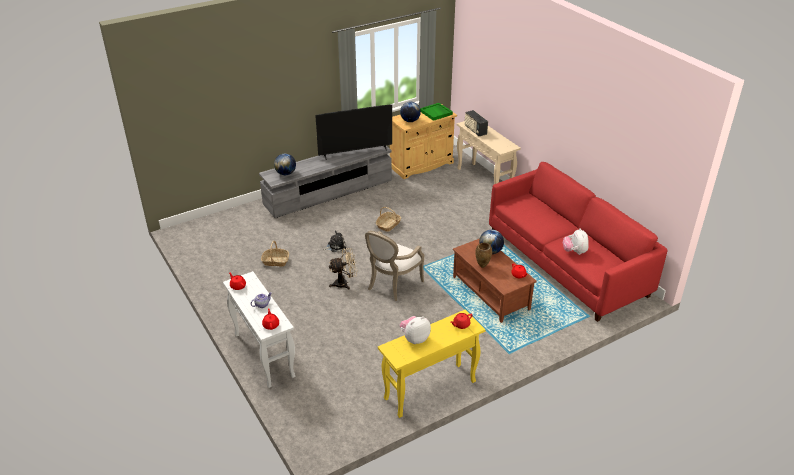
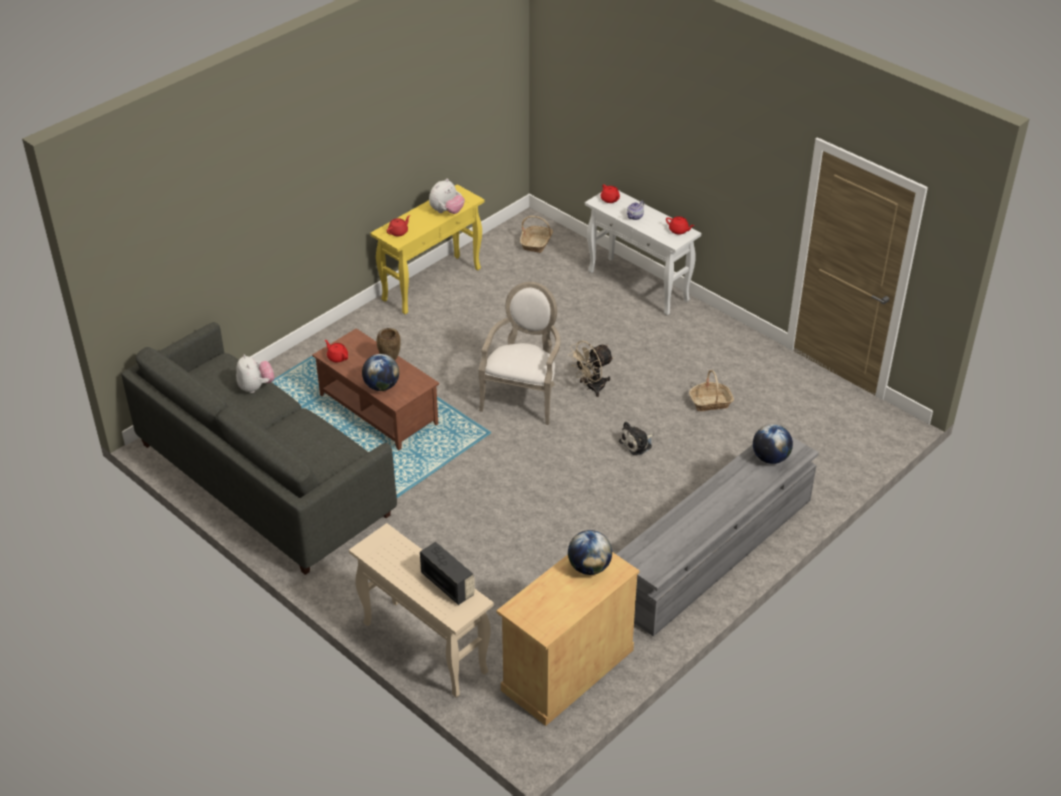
camera: 165 degrees right, 5 degrees up
television [315,104,392,160] -> none
basket [376,207,401,232] -> basket moved to [520,216,553,253]
green tray [420,103,453,121] -> none
red sofa [489,162,667,322] -> grey sofa [121,322,397,575]

